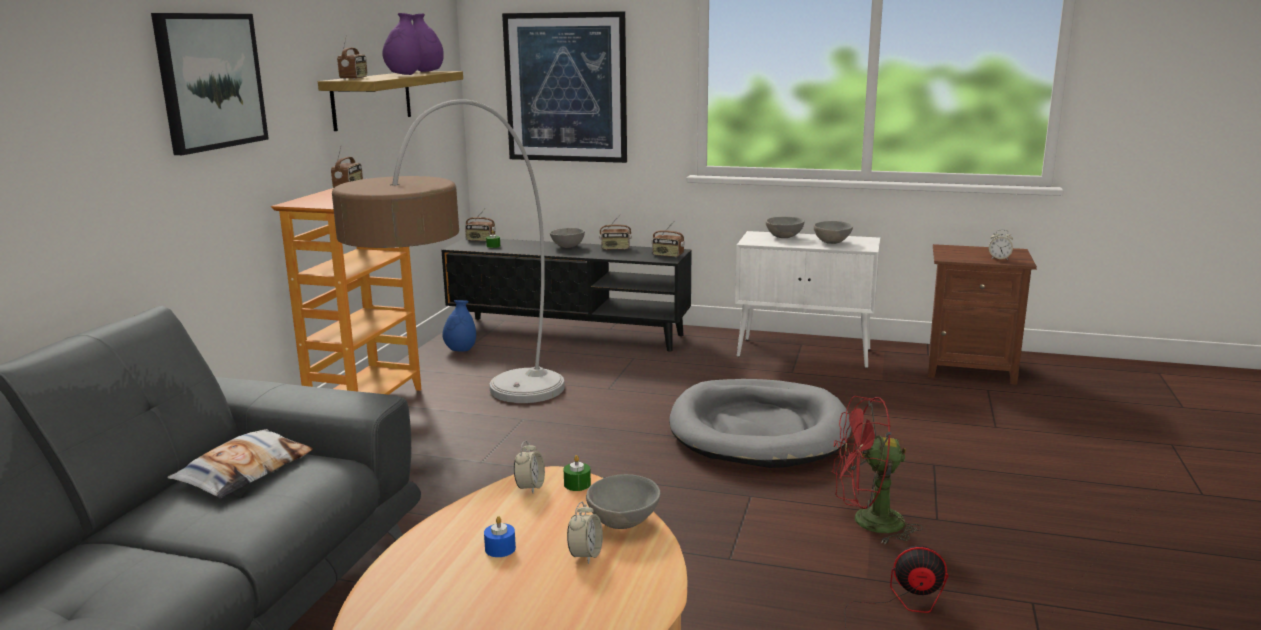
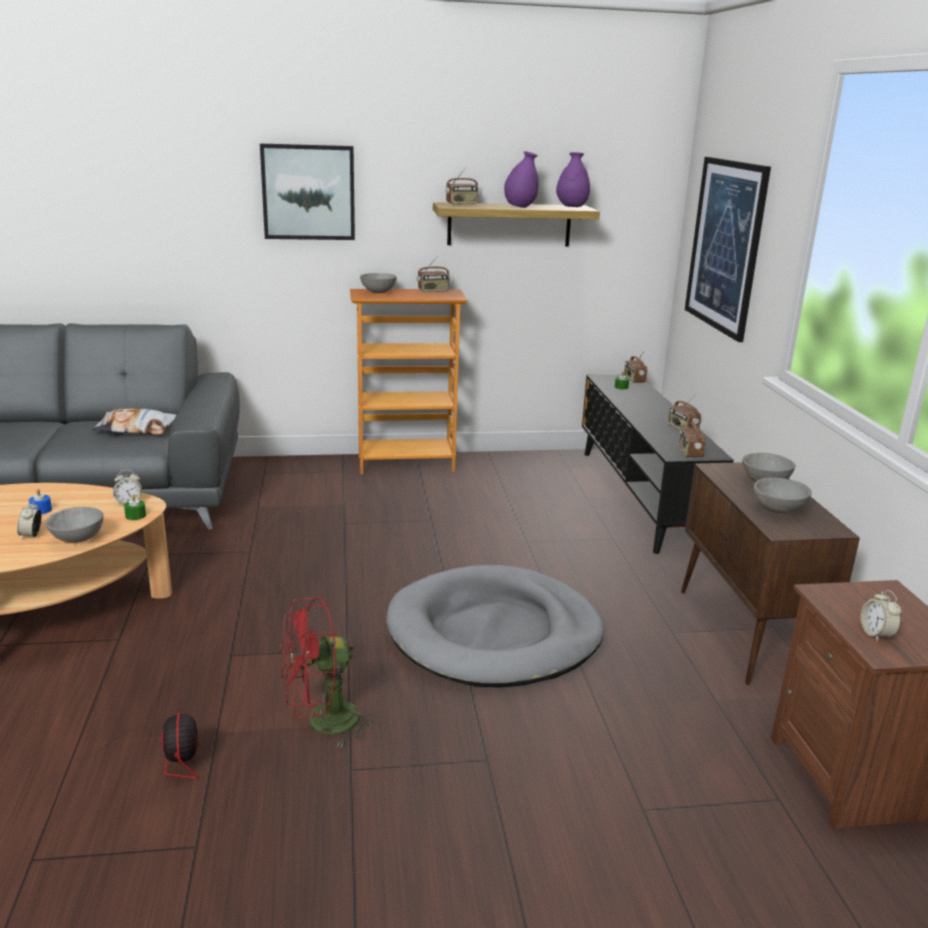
camera: 65 degrees right, 5 degrees up
floor lamp [332,99,565,403] -> none
blue vase [442,300,476,351] -> none
grey bowl [550,228,585,248] -> grey bowl moved to [360,273,397,293]
alarm clock [567,502,603,564] -> alarm clock turned 90 degrees clockwise [17,500,41,540]
white cabinet [735,231,880,368] -> brown cabinet [681,462,860,685]
red fan [832,396,923,544] -> red fan turned 90 degrees counterclockwise [280,597,377,747]

